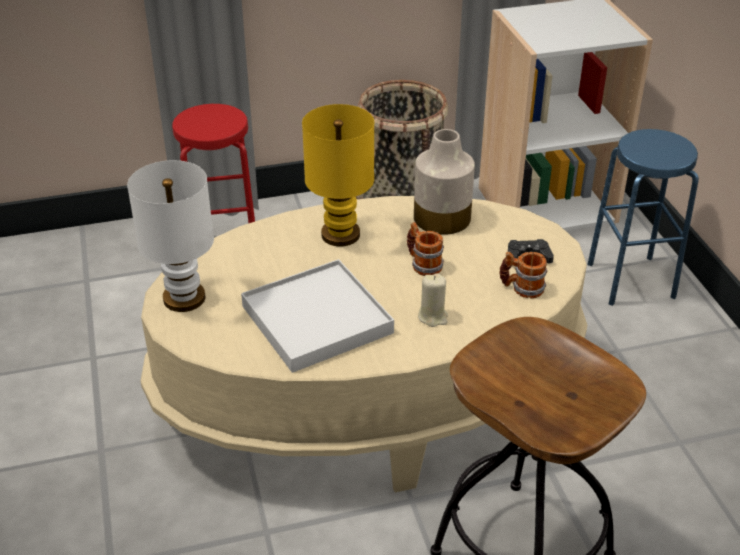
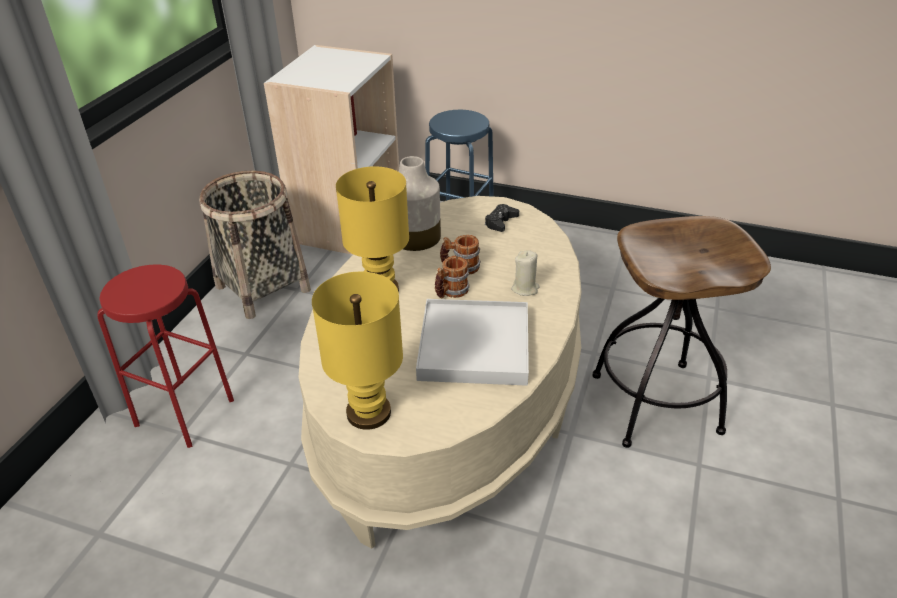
camera: 55 degrees left, 0 degrees up
white table lamp [127,160,214,312] -> yellow table lamp [312,272,403,430]
mug [499,252,548,299] -> mug moved to [435,256,470,299]

